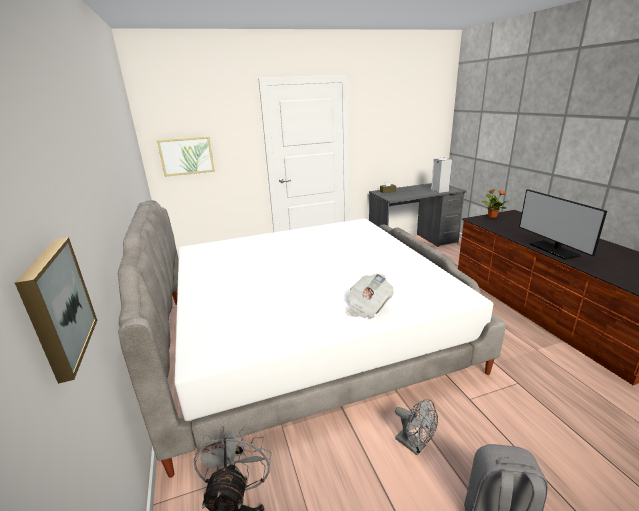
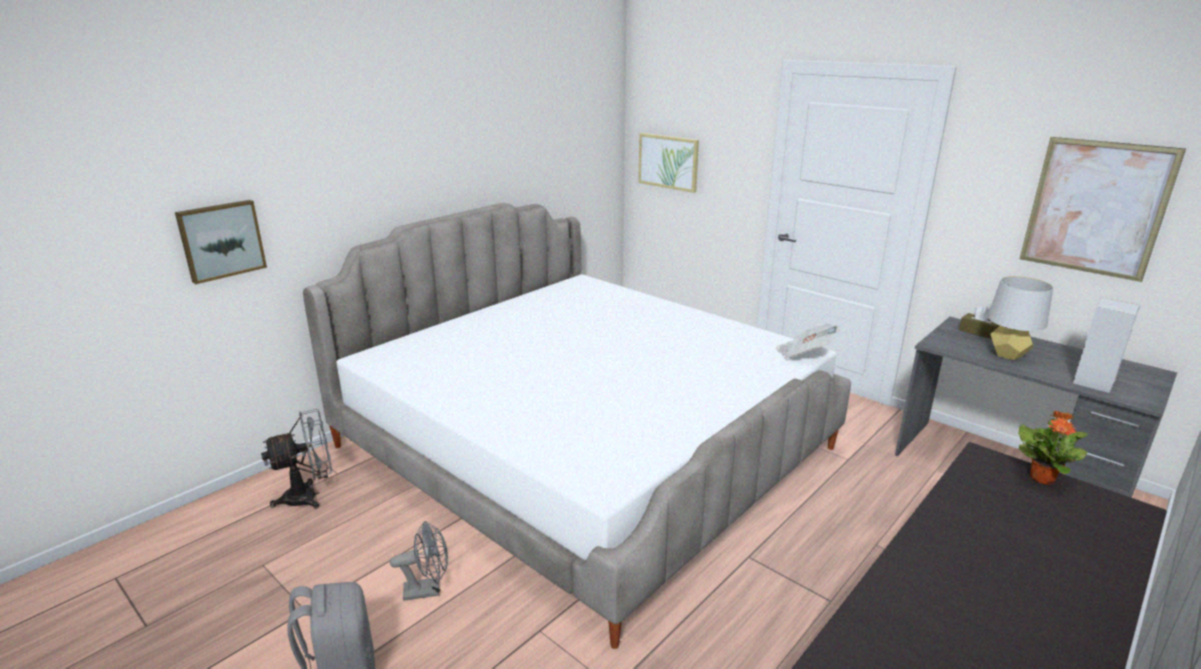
camera: 60 degrees right, 0 degrees up
newspaper [346,274,393,318] -> newspaper moved to [776,324,840,358]
grey fan [395,399,438,455] -> grey fan turned 120 degrees counterclockwise [390,521,448,601]
monitor [519,189,607,260] -> none
none -> grey table lamp [988,276,1053,360]
none -> picture [1020,137,1186,282]

